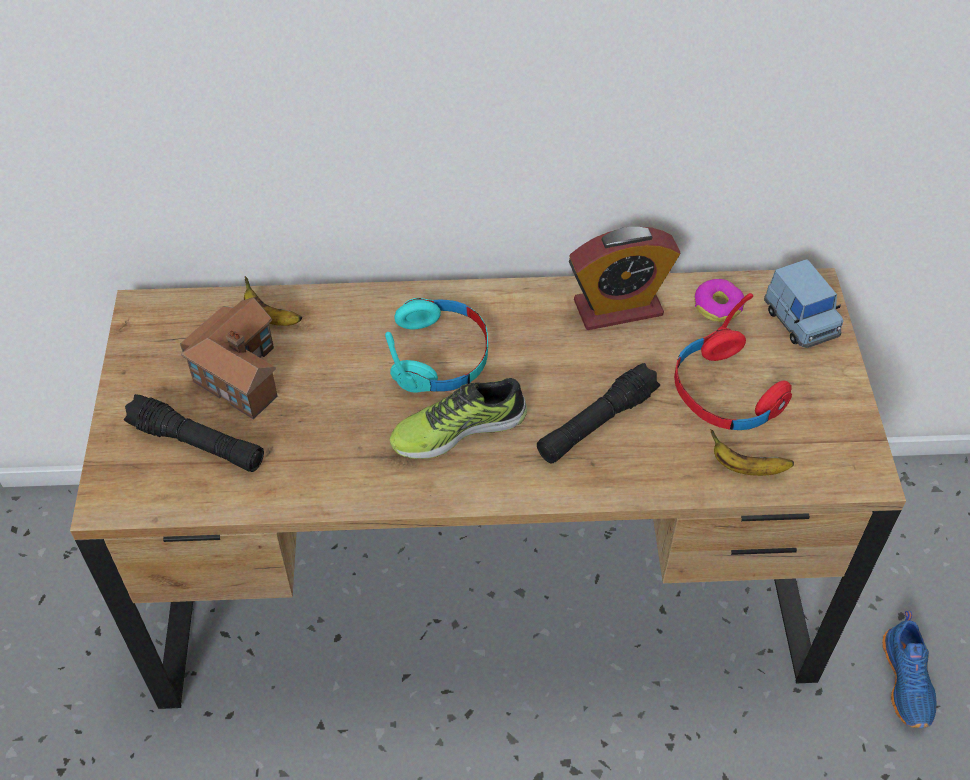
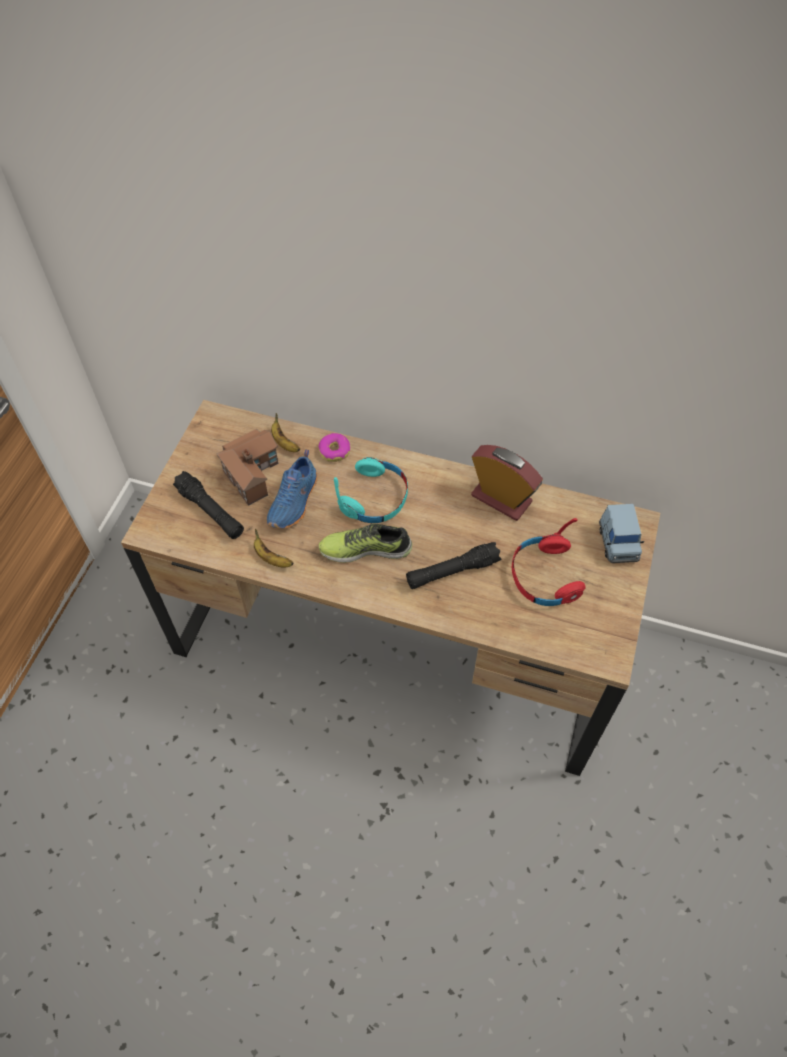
camera: 20 degrees right, 5 degrees up
alarm clock [569,227,680,330] -> alarm clock turned 150 degrees counterclockwise [471,445,543,521]
donut [694,279,745,322] -> donut moved to [318,433,350,462]
banana [711,430,794,476] -> banana moved to [254,529,294,568]
blue shoe [882,611,937,728] -> blue shoe moved to [267,450,318,529]

